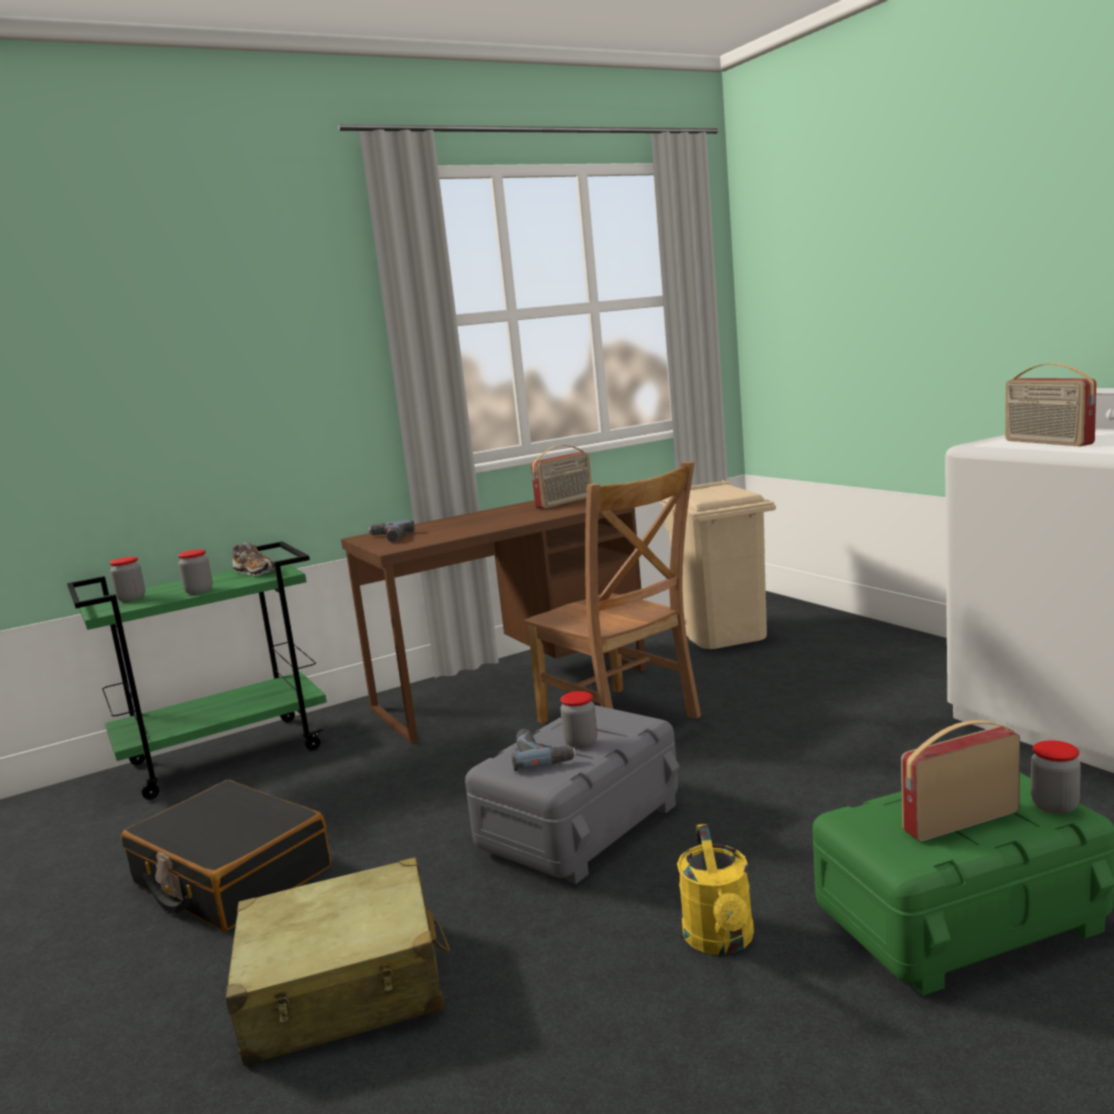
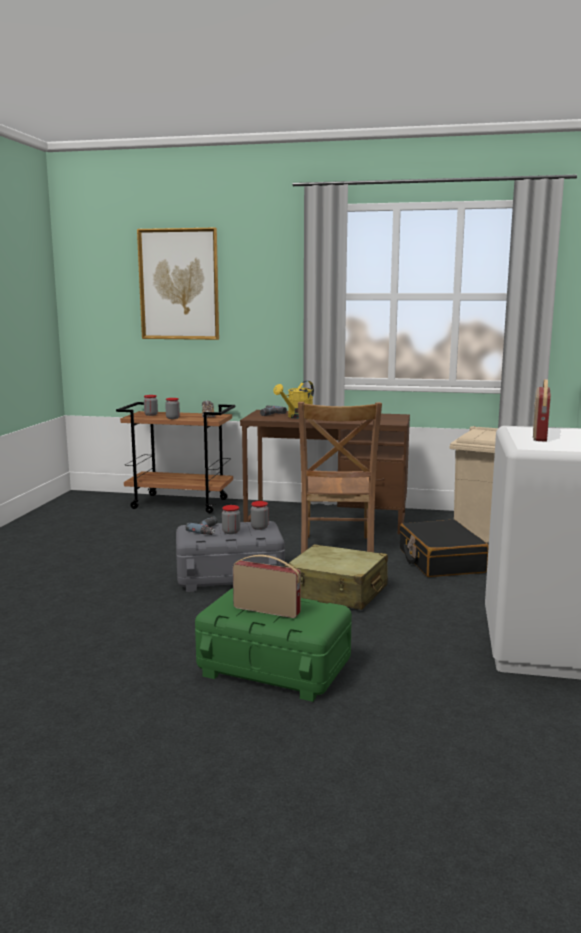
camera: 40 degrees right, 0 degrees up
green cart [67,541,327,800] -> brown cart [116,402,235,513]
black suitcase [121,780,331,931] -> black suitcase moved to [400,520,489,577]
beige suitcase [226,857,450,1066] -> beige suitcase moved to [284,544,388,610]
radio [531,445,592,509] -> none
yellow watering can [677,824,754,955] -> yellow watering can moved to [273,381,314,419]
jar [1031,740,1081,814] -> jar moved to [251,501,269,530]
none -> picture [137,228,219,340]

